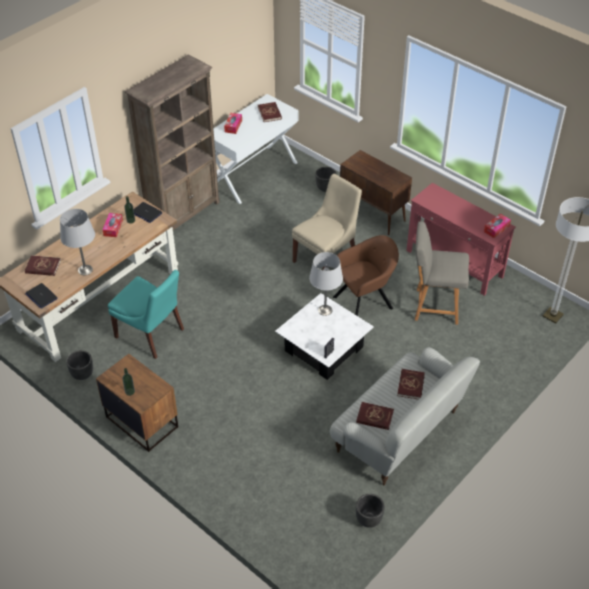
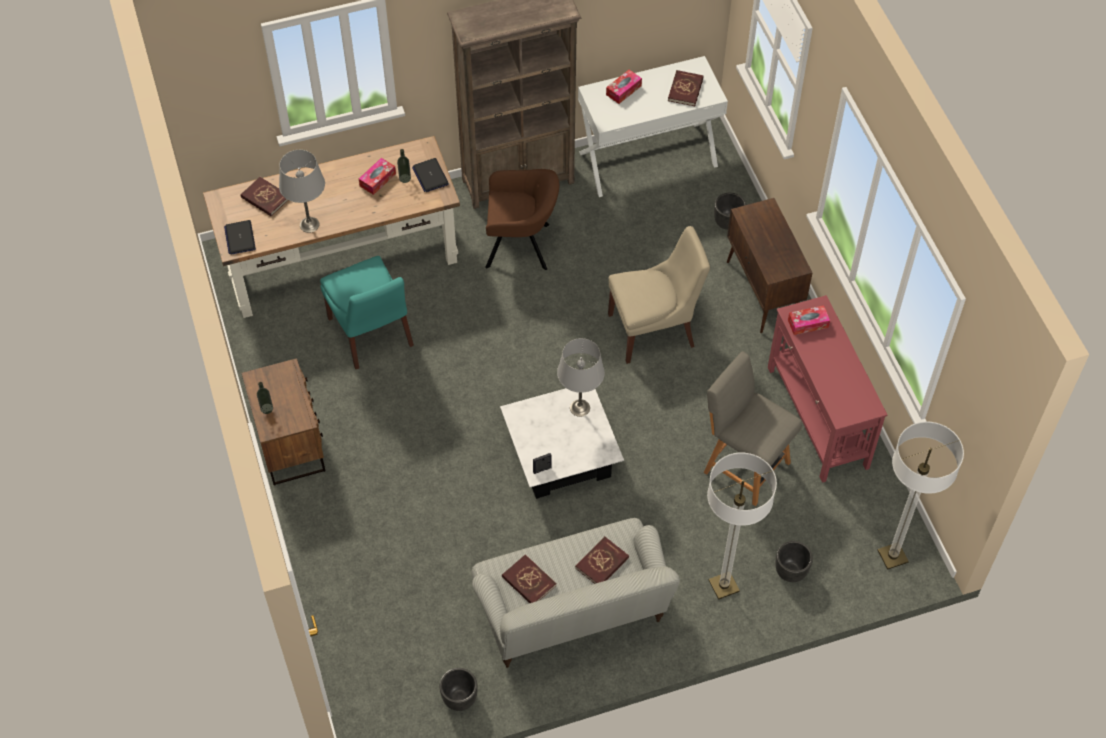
camera: 30 degrees right, 10 degrees up
black planter [66,350,93,380] -> black planter moved to [775,541,813,582]
brown armchair [333,235,399,316] -> brown armchair moved to [485,169,559,270]
tissue box [484,214,511,238] -> tissue box moved to [788,305,830,335]
none -> floor lamp [707,453,777,600]

